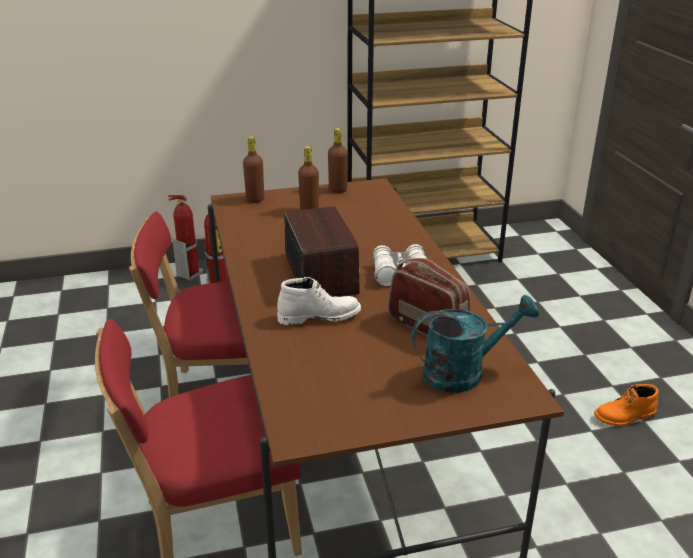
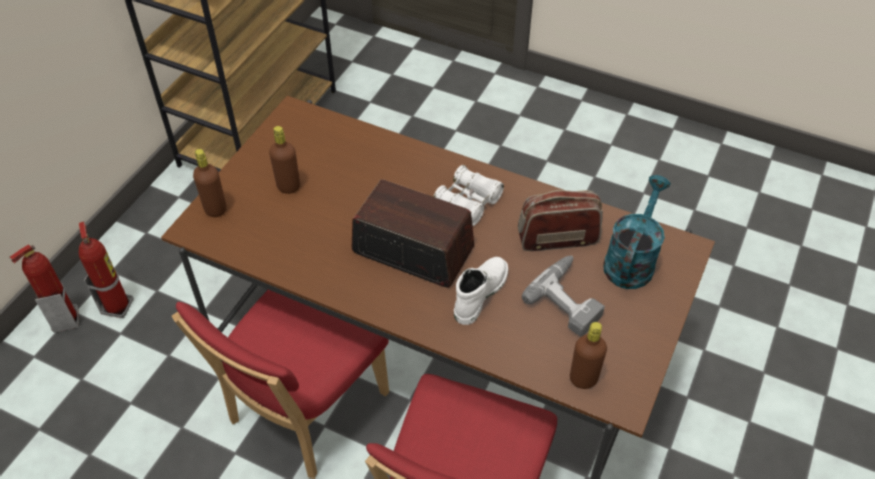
camera: 50 degrees left, 20 degrees up
brown bottle [328,128,348,193] -> brown bottle moved to [570,322,607,389]
orange boot [594,384,658,426] -> none
none -> power drill [522,255,605,337]

